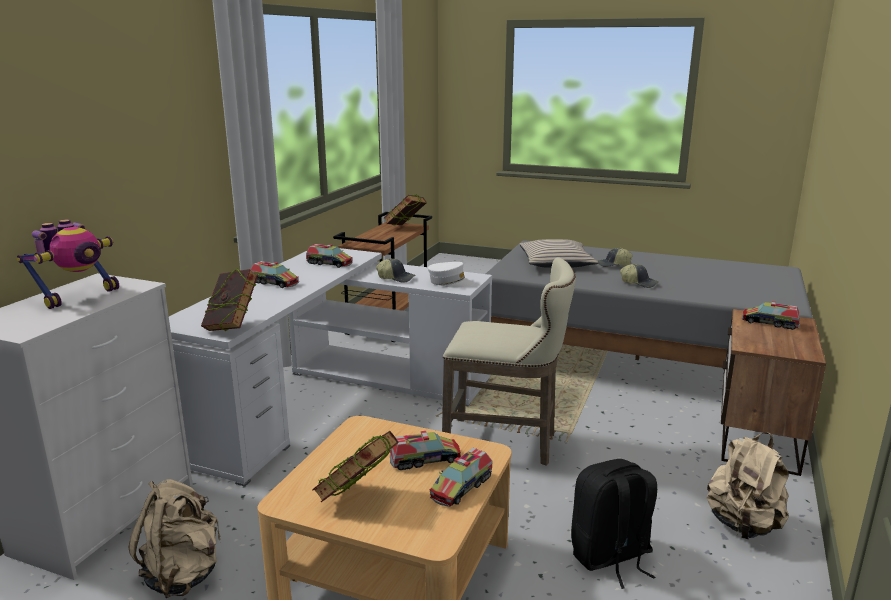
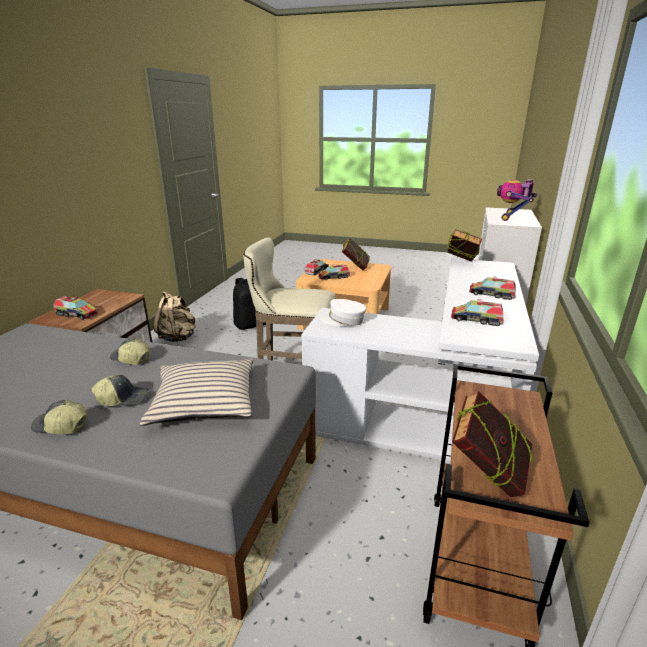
camera: 175 degrees right, 5 degrees up
beige backpack [128,479,221,598] -> none
cap [376,259,415,283] -> cap moved to [31,400,87,435]

